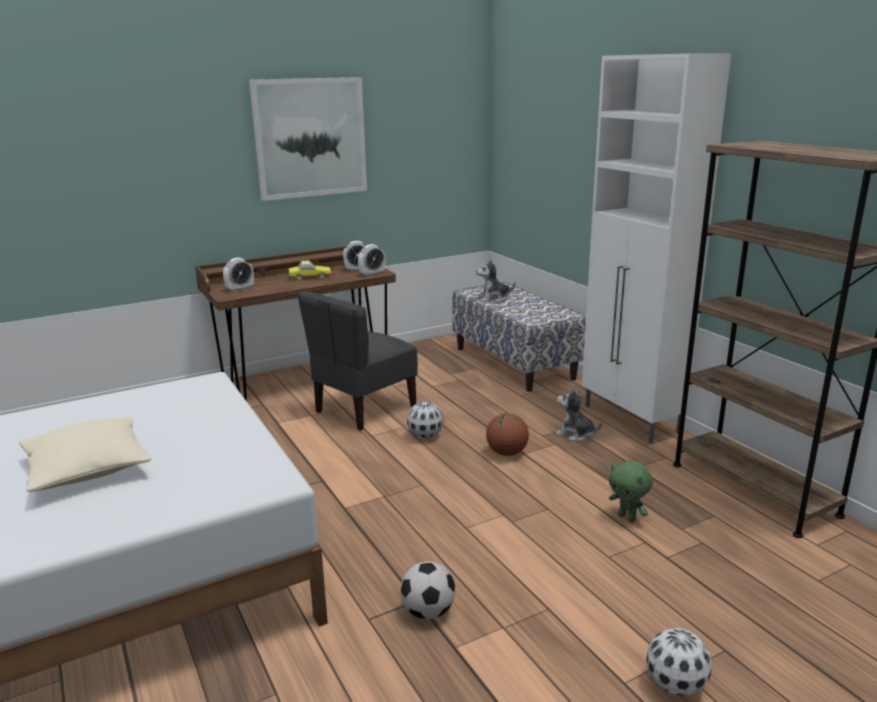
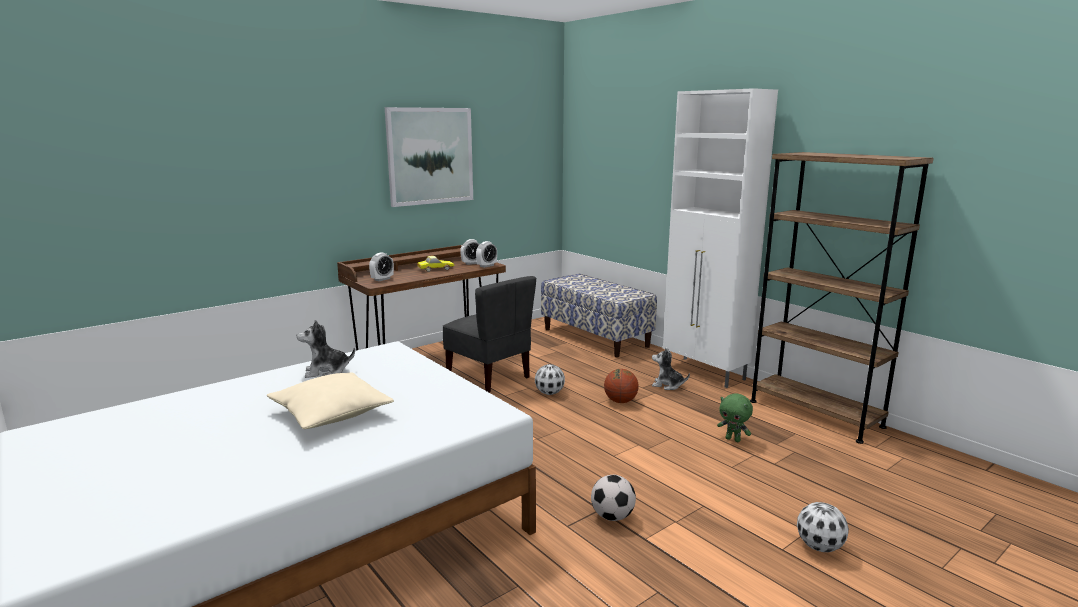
camera: 10 degrees left, 5 degrees down
grey chair [298,291,418,431] -> grey chair turned 75 degrees counterclockwise [442,276,536,392]
plush toy [476,260,515,303] -> plush toy moved to [297,320,355,378]

